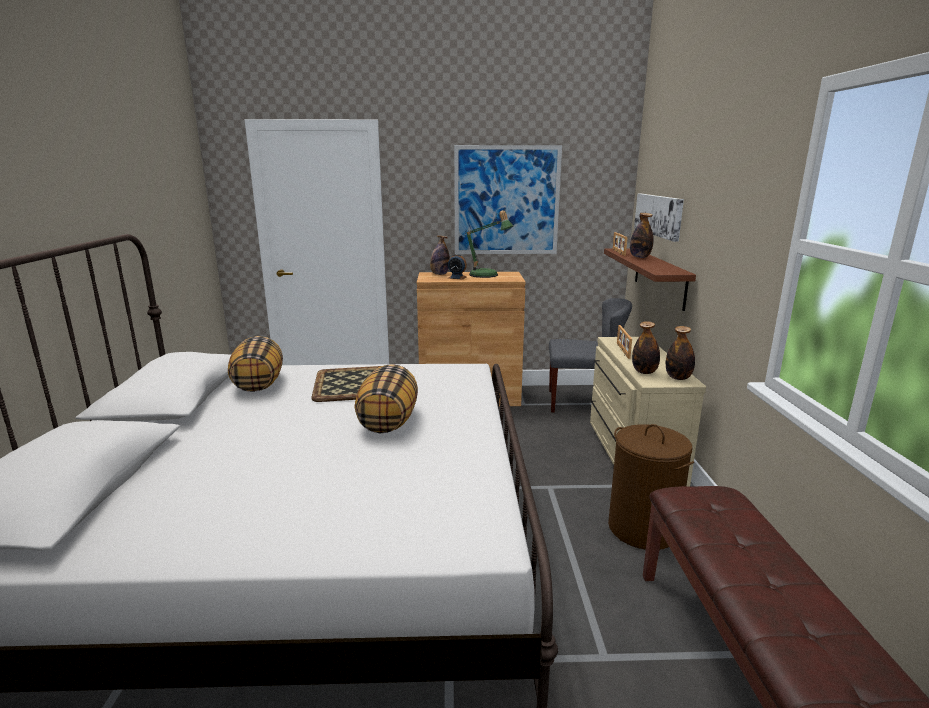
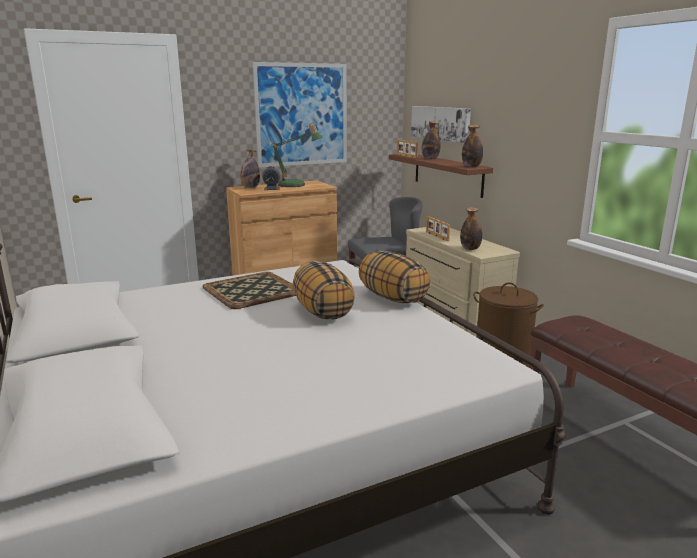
camera: 25 degrees left, 0 degrees up
pillow [228,336,283,392] -> pillow moved to [359,251,431,303]
bottle [666,326,695,380] -> bottle moved to [462,125,483,167]

